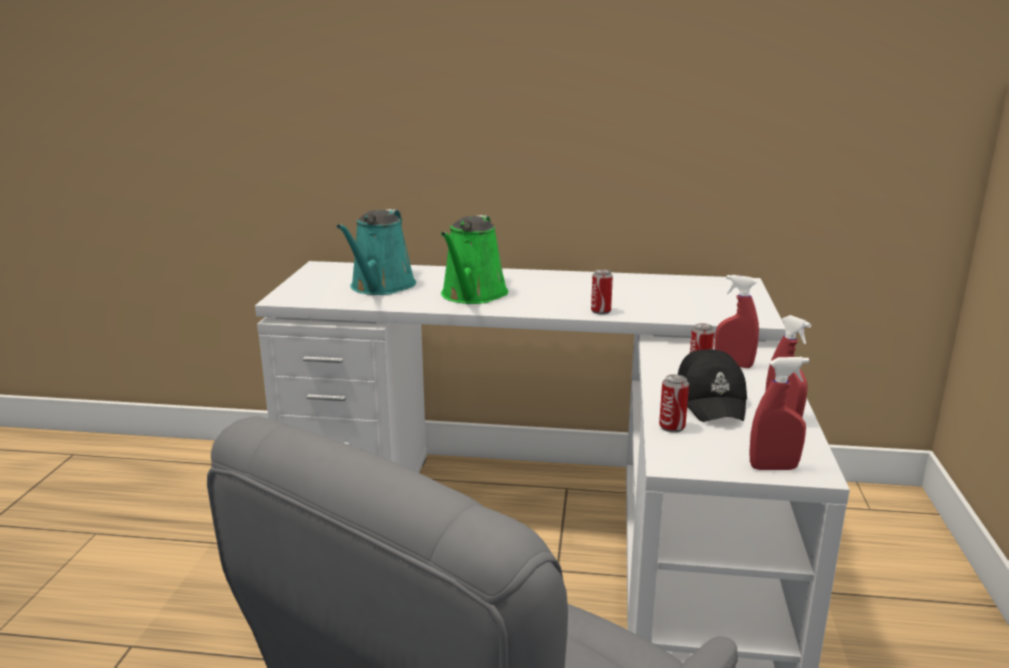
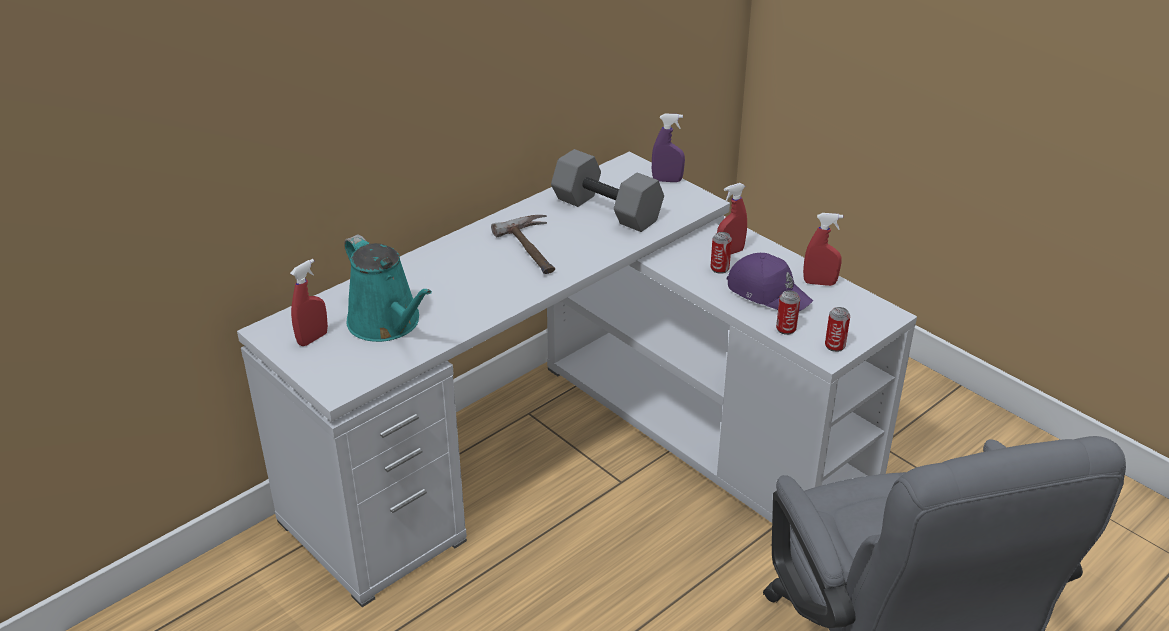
camera: 50 degrees left, 15 degrees up
green watering can [441,215,508,304] -> none
can [591,269,613,315] -> can moved to [825,307,850,352]
black cap [678,349,747,422] -> purple cap [727,253,813,311]
red spray bottle [749,357,809,470] -> red spray bottle moved to [290,259,328,346]
none -> hammer [491,215,555,274]
none -> grey dumbbell [551,149,664,232]
none -> purple spray bottle [652,114,685,182]

